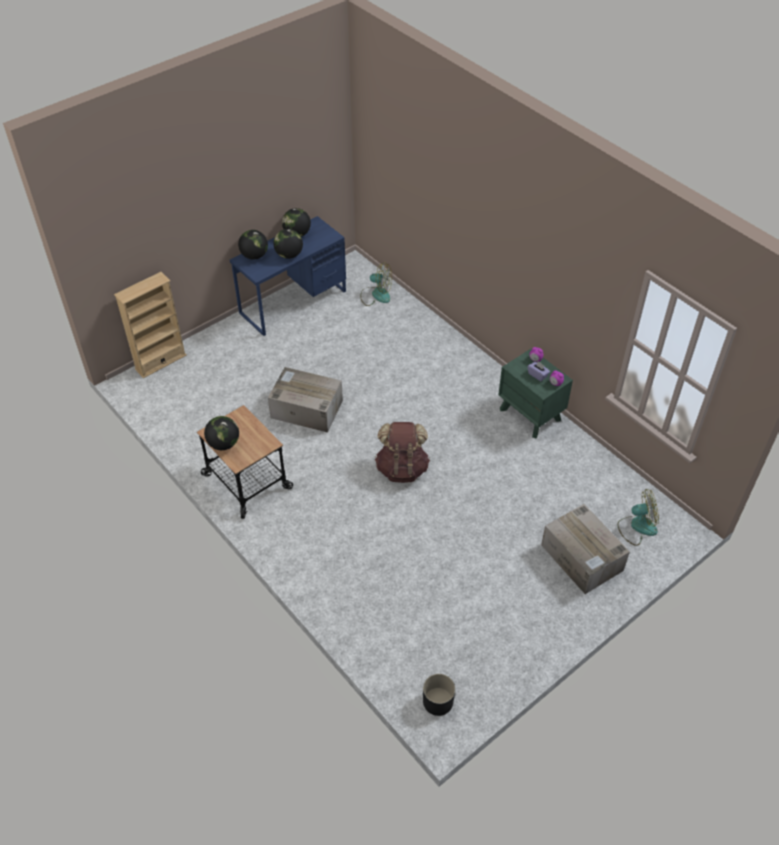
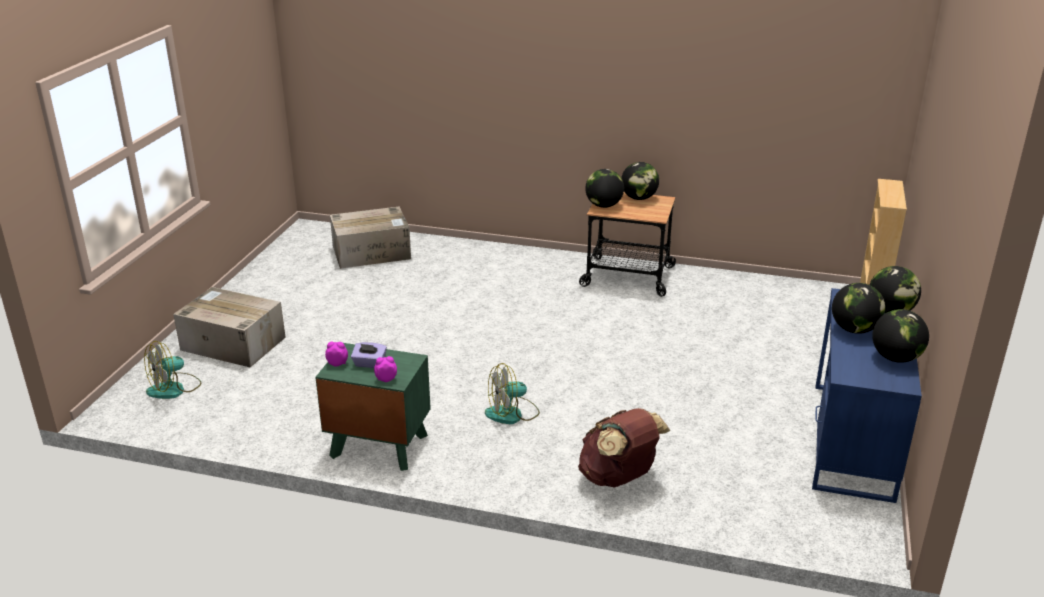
camera: 145 degrees right, 20 degrees down
cardboard box [268,367,343,433] -> cardboard box moved to [330,207,411,269]
fan [360,262,392,306] -> fan moved to [485,363,540,424]
brown backpack [375,422,430,483] -> brown backpack moved to [578,408,670,488]
black planter [423,674,455,716] -> none
none -> globe [585,169,624,208]

